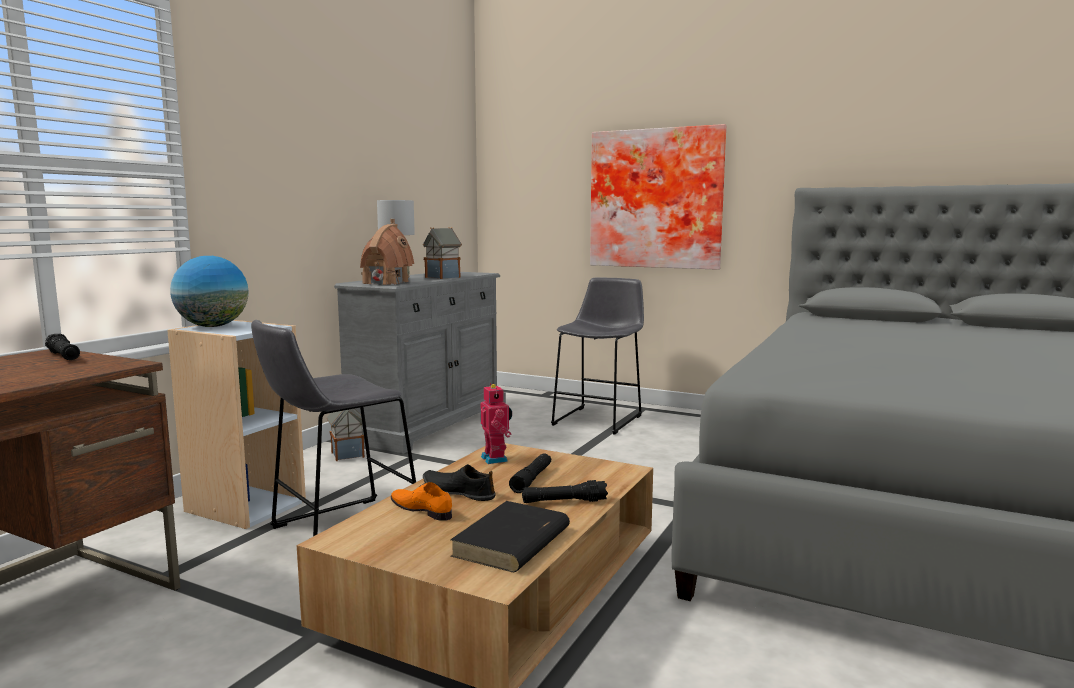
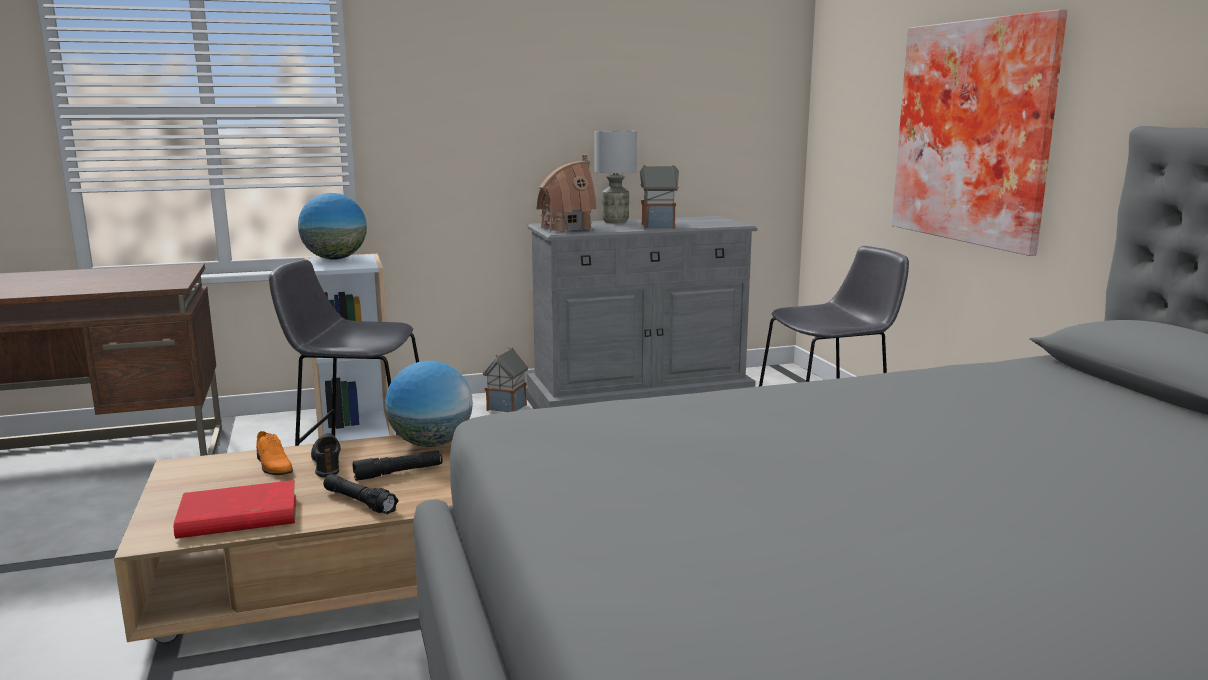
camera: 45 degrees right, 5 degrees up
black flashlight [45,334,80,360] -> none
orange shoe [391,482,452,521] -> orange shoe turned 150 degrees clockwise [256,431,293,475]
black book [450,501,570,572] -> red book [174,480,296,539]
toy robot [481,383,512,464] -> globe [385,361,473,447]

